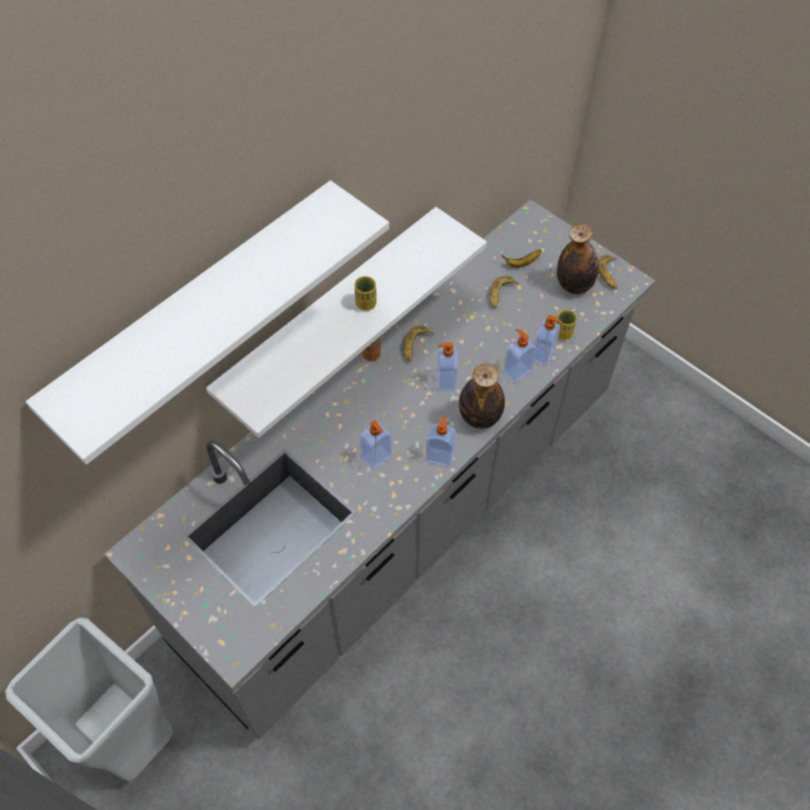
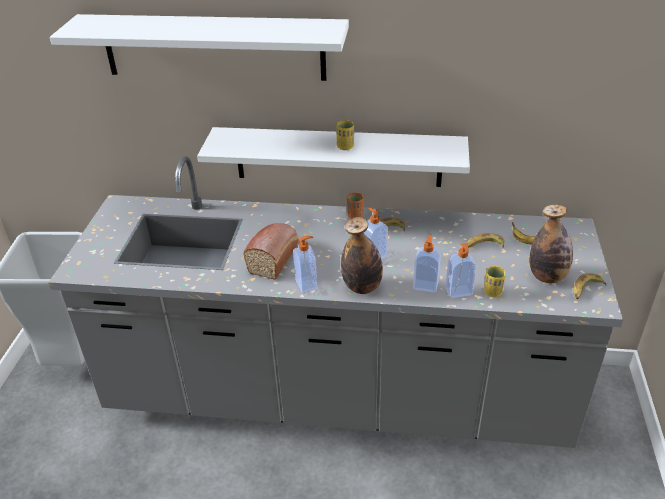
camera: 55 degrees right, 20 degrees down
soap dispenser [360,420,392,470] -> bread [243,223,299,279]

